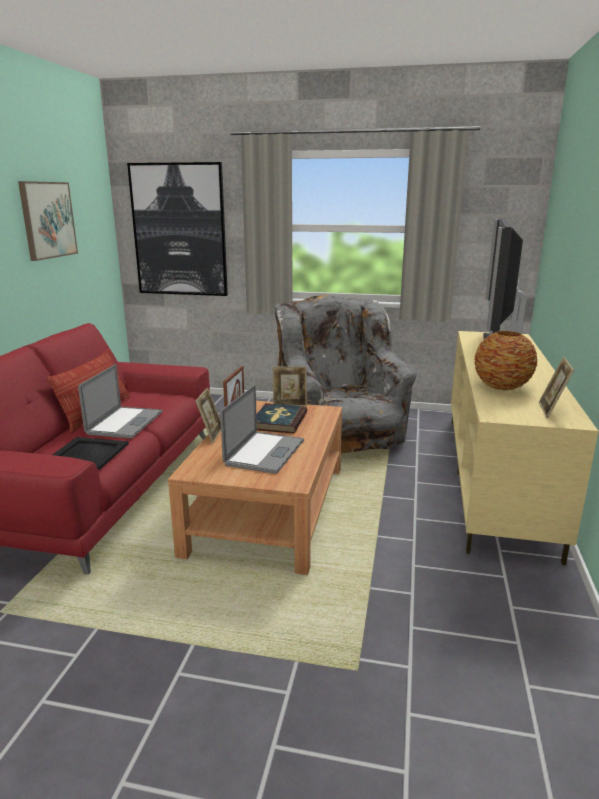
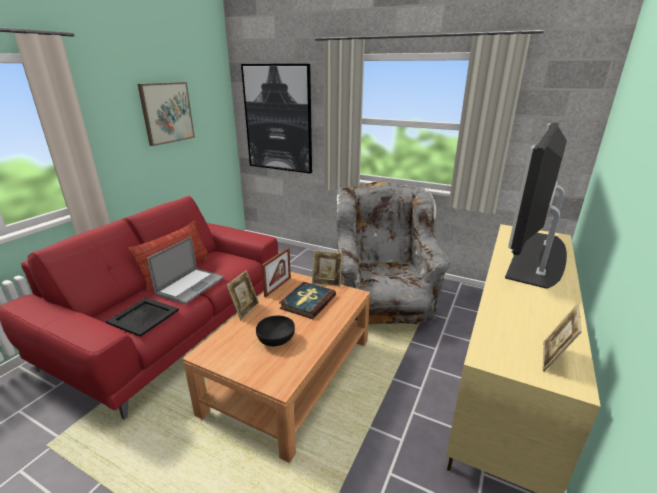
camera: 15 degrees right, 5 degrees up
laptop [220,385,304,474] -> black bowl [256,316,295,346]
vase [474,331,537,390] -> none

